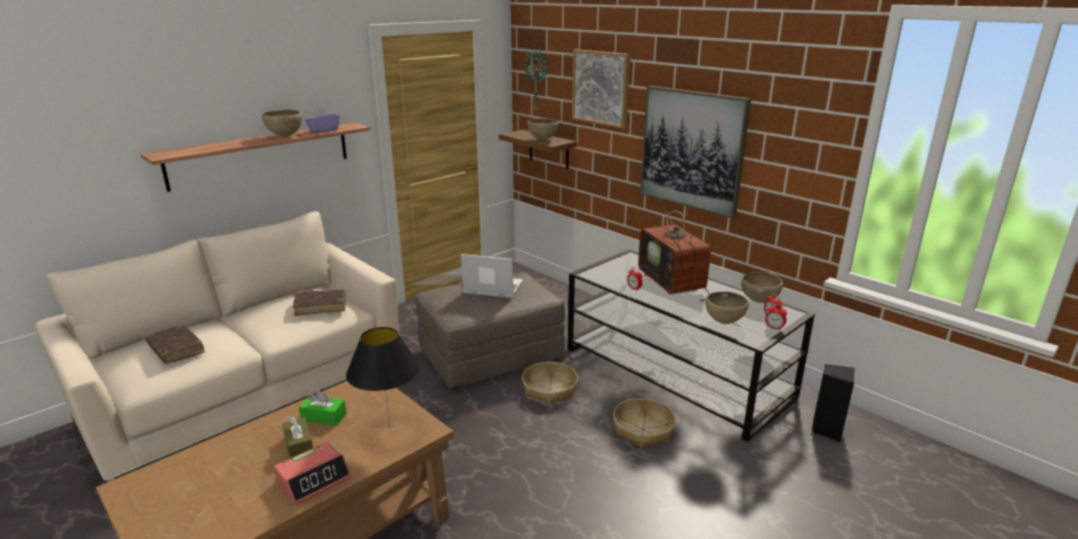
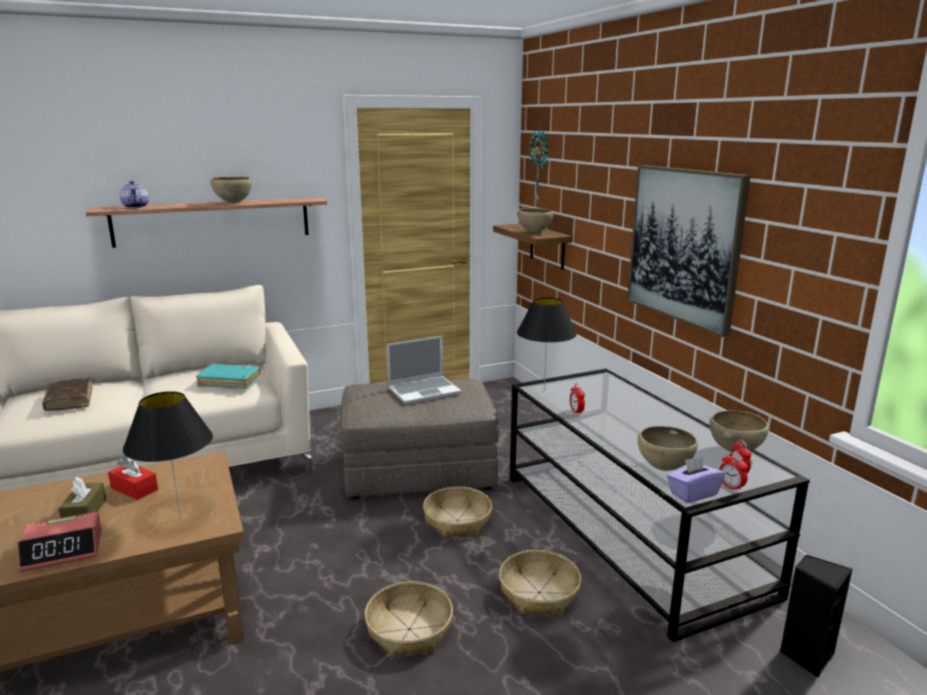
camera: 20 degrees right, 5 degrees down
brown book [293,289,346,316] -> turquoise book [196,364,261,389]
green tissue box [299,390,347,426] -> red tissue box [108,456,158,500]
purple tissue box [305,107,340,133] -> purple tissue box moved to [667,456,725,503]
laptop [461,254,523,298] -> laptop turned 120 degrees clockwise [387,336,461,404]
picture [572,49,630,129] -> none
television [638,192,711,302] -> none
none -> teapot [120,181,149,208]
none -> basket [365,581,453,657]
none -> black table lamp [517,297,577,391]

